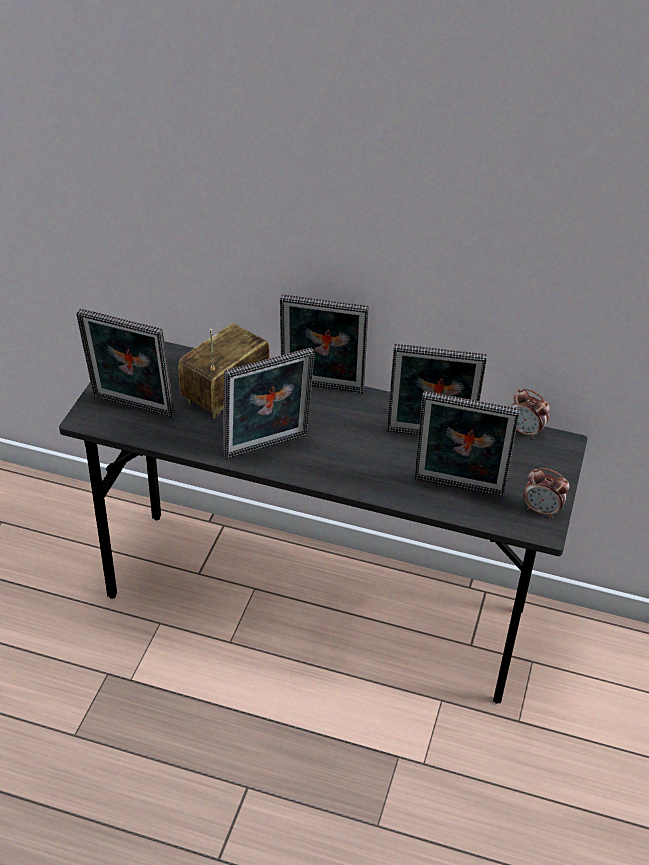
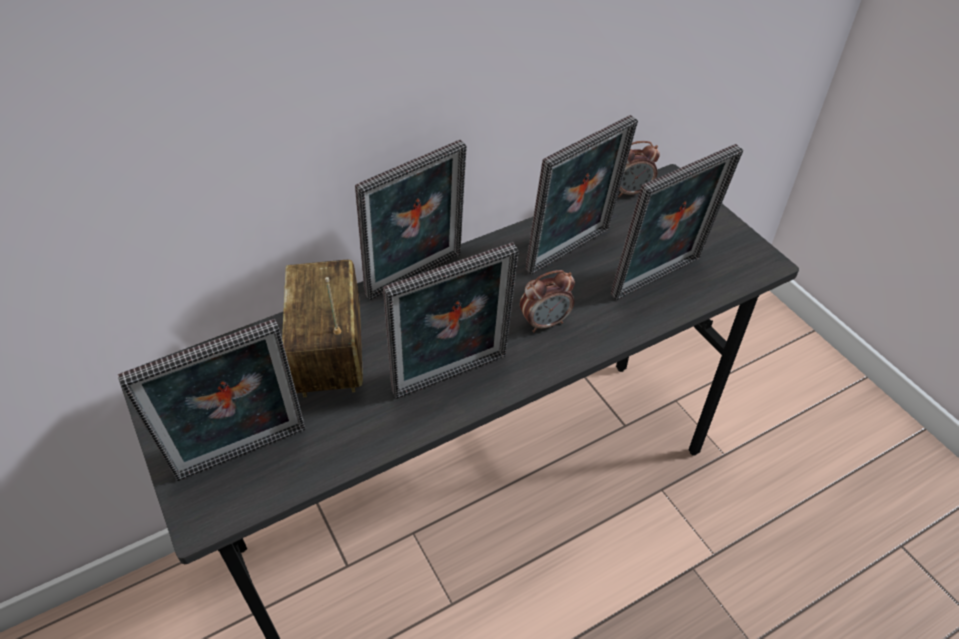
camera: 45 degrees left, 5 degrees up
picture frame [223,348,315,459] -> picture frame turned 45 degrees clockwise [383,242,519,399]
alarm clock [523,468,570,518] -> alarm clock moved to [520,270,575,332]

